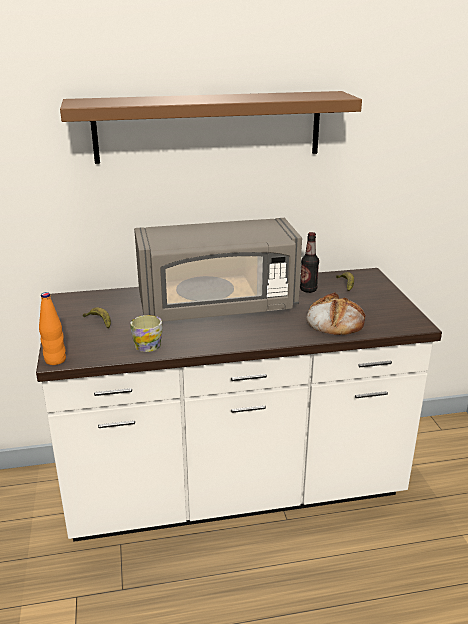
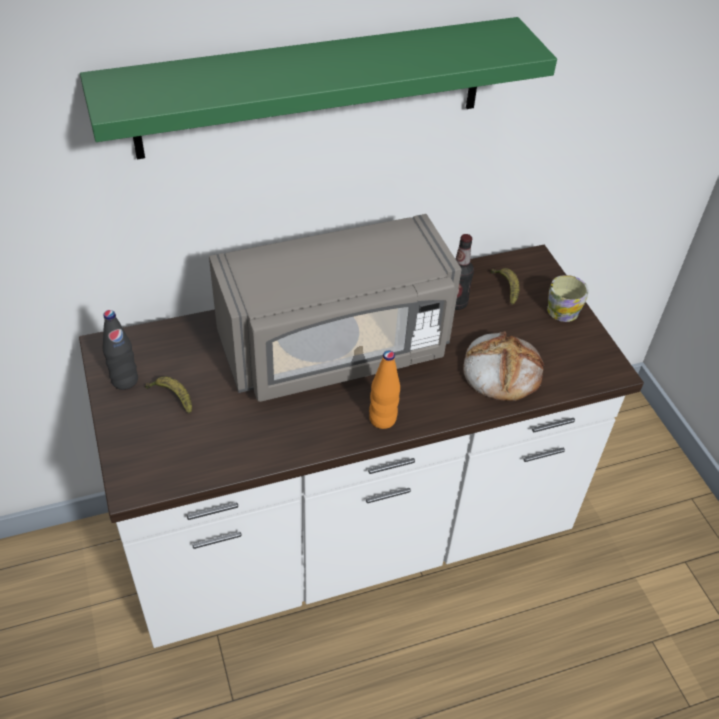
camera: 10 degrees left, 20 degrees up
orange bottle [39,292,66,365] -> orange bottle moved to [369,350,400,429]
brown shelf [60,91,362,164] -> green shelf [80,17,557,159]
mug [130,315,163,352] -> mug moved to [547,275,589,322]
none -> black bottle [103,310,138,390]

